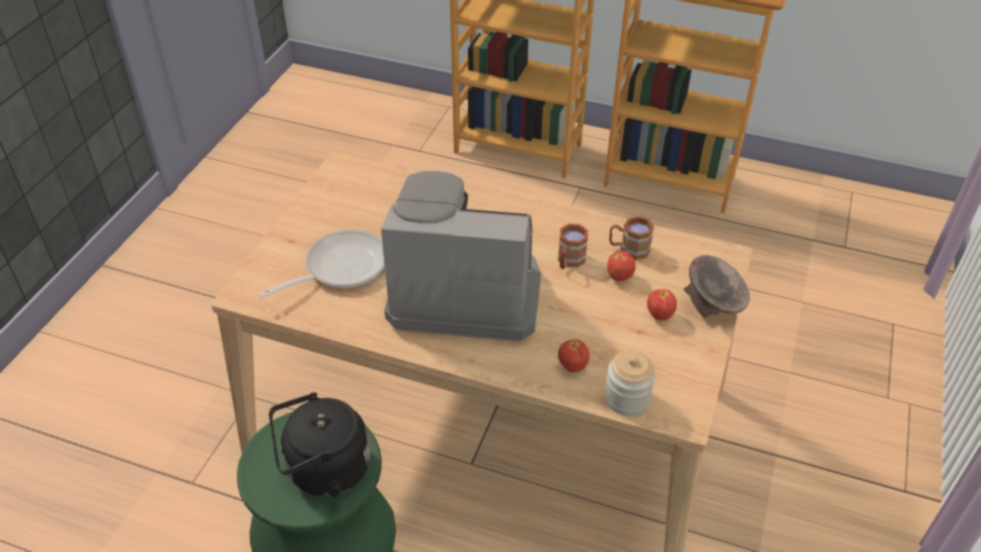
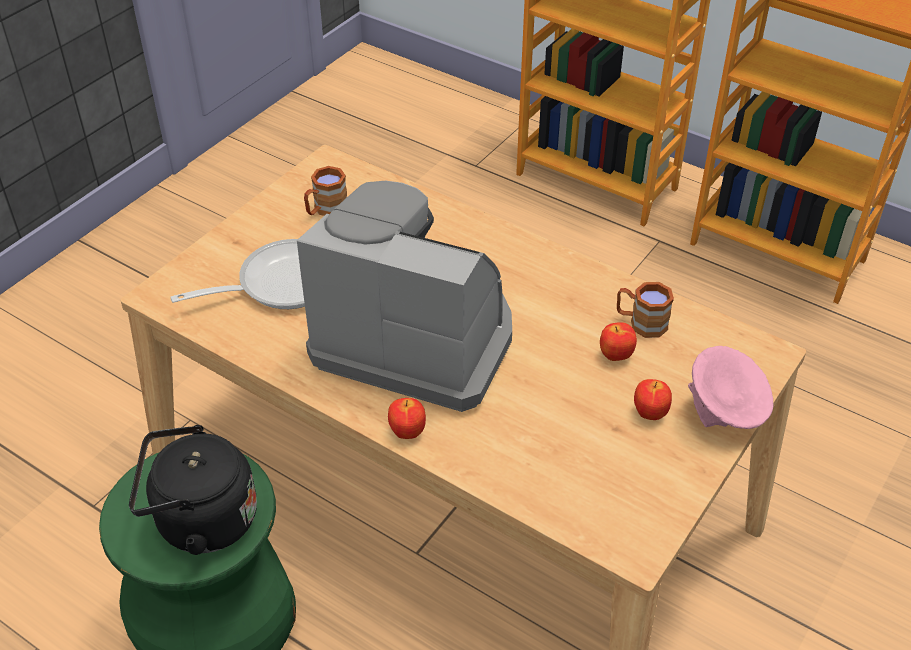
camera: 15 degrees right, 0 degrees up
brown mug [558,224,588,269] -> brown mug moved to [304,166,347,216]
apple [558,339,590,373] -> apple moved to [388,398,426,439]
jar [605,350,656,416] -> none
grey bowl [684,255,750,318] -> pink bowl [688,346,773,429]

